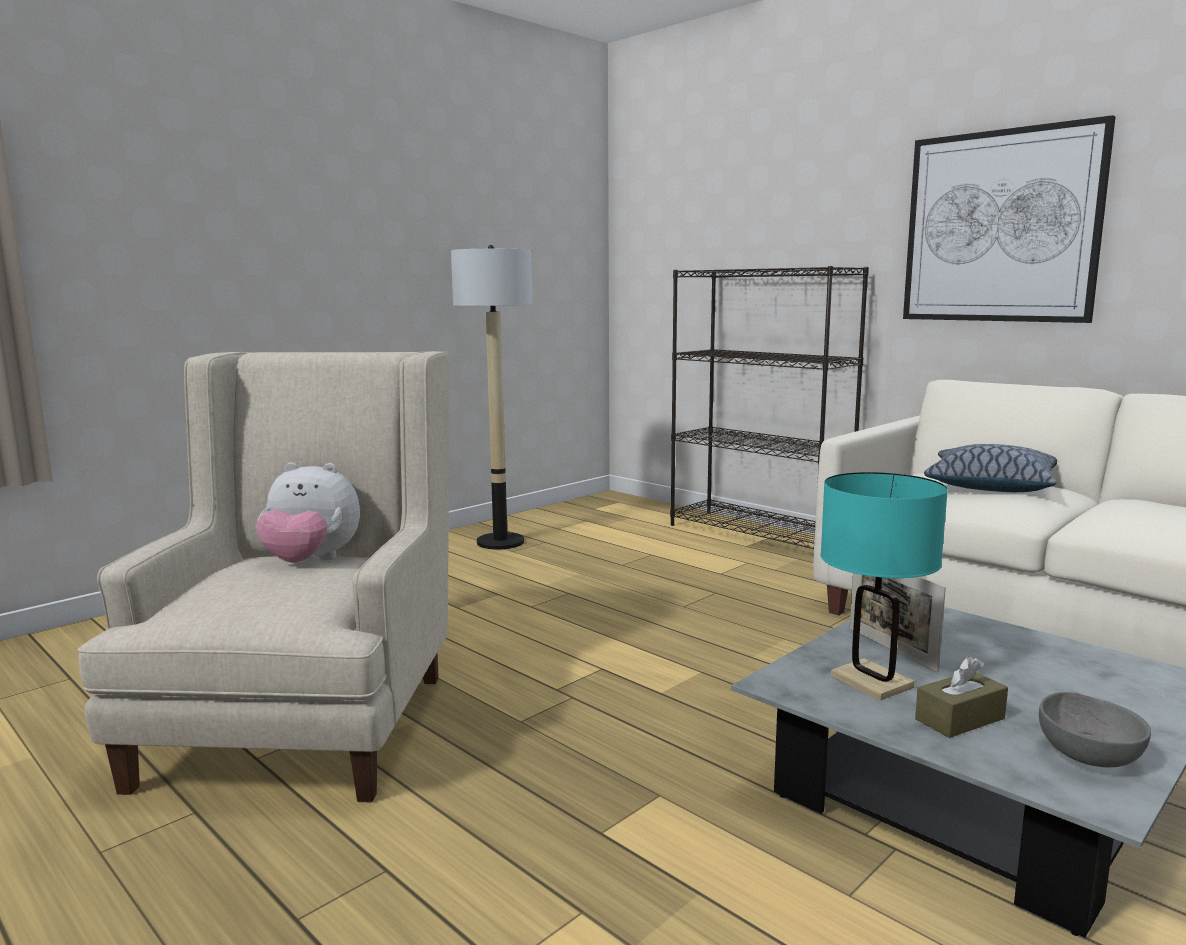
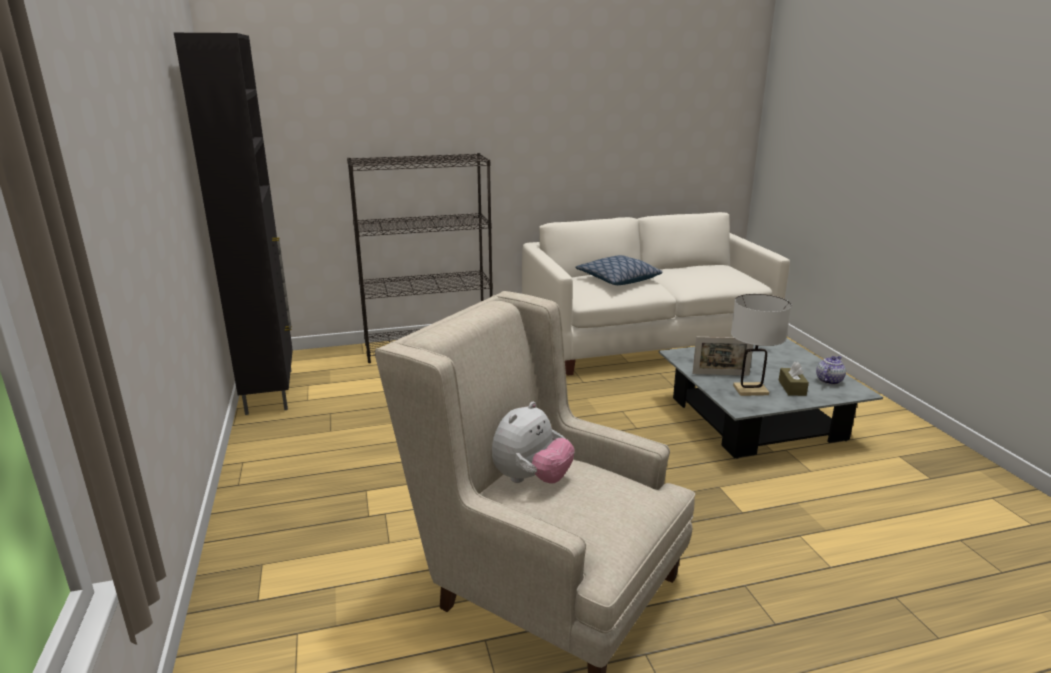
camera: 60 degrees left, 10 degrees up
floor lamp [451,245,532,550] -> none
turquoise table lamp [820,472,948,701] -> white table lamp [731,294,791,396]
picture [903,115,1116,323] -> none
grey bowl [1039,692,1151,767] -> teapot [816,356,846,385]
none -> black cabinet [174,33,293,415]

